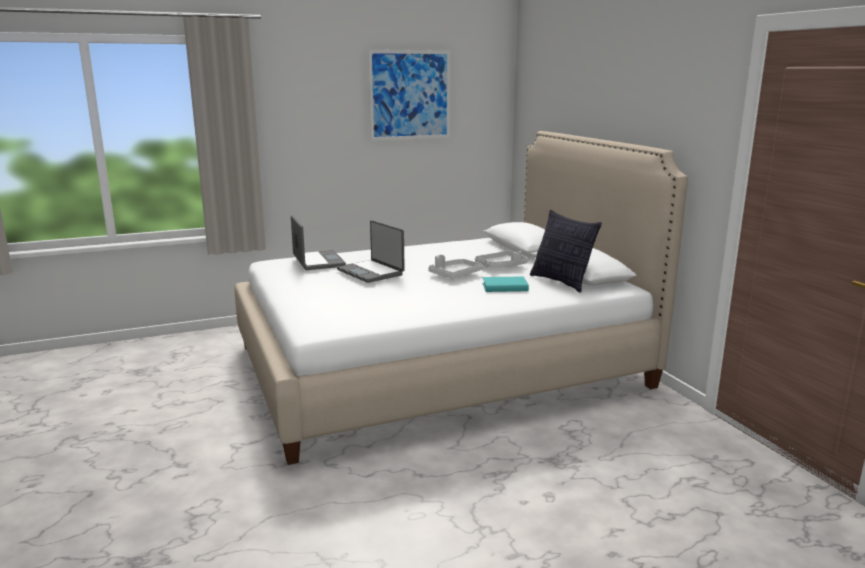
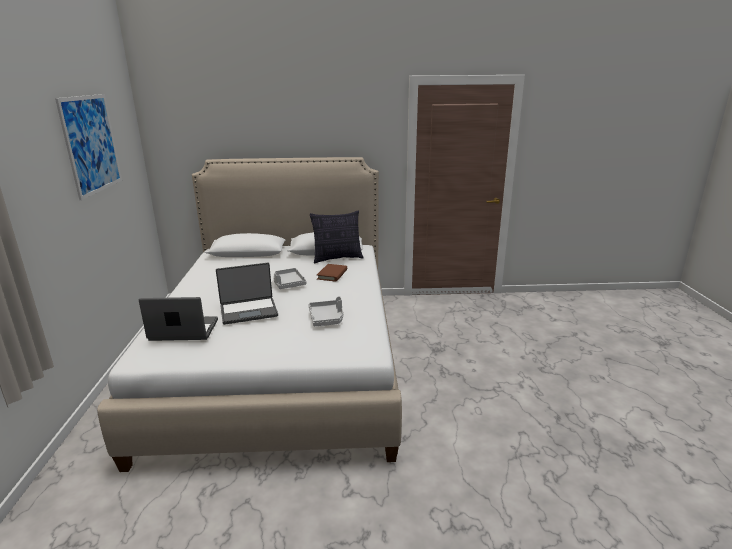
camera: 70 degrees left, 5 degrees up
grey tray [475,251,528,268] -> grey tray moved to [308,296,343,326]
turquoise book [482,276,529,292] -> brown book [317,264,347,282]

